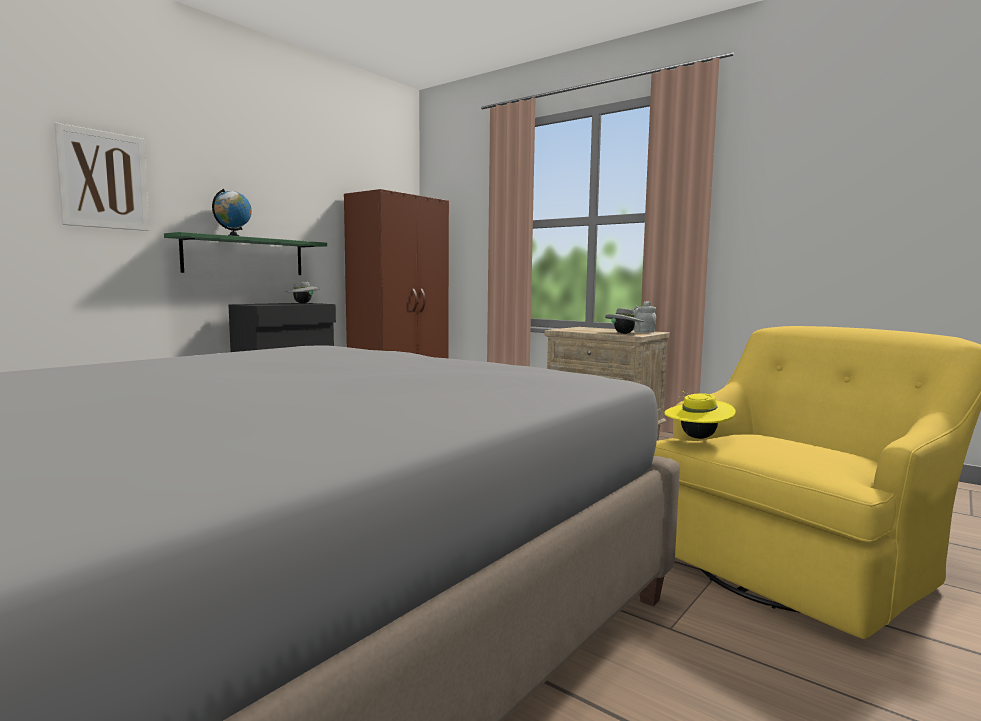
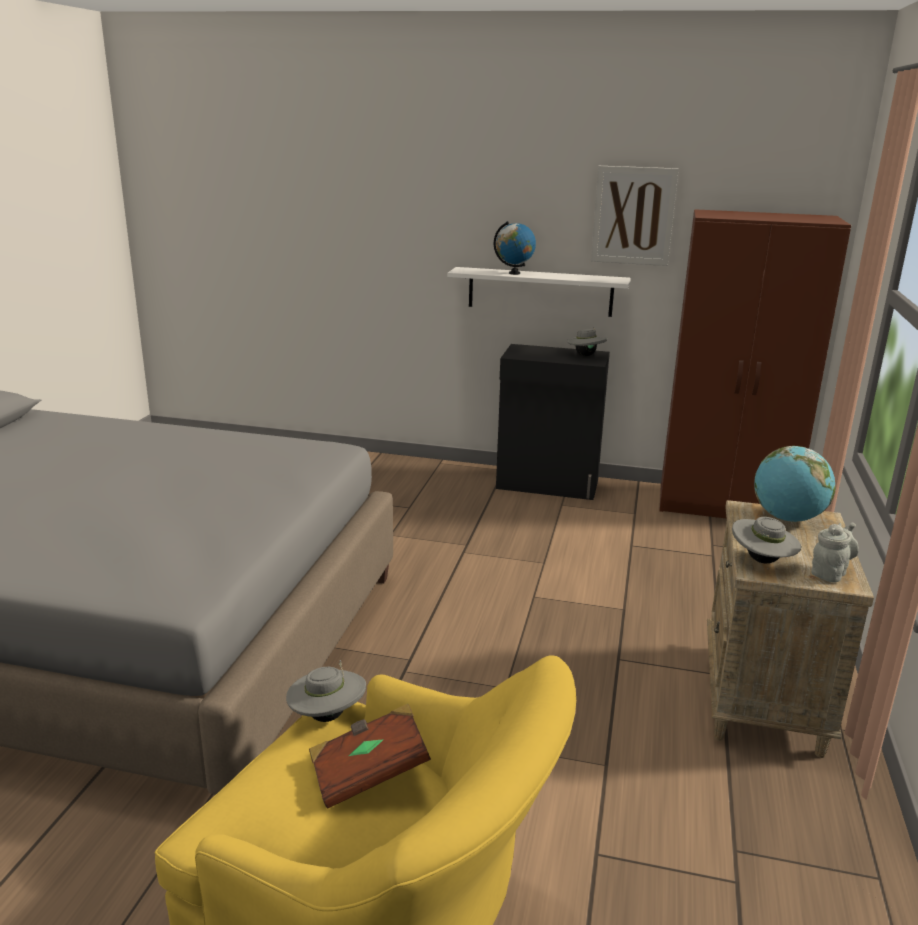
camera: 65 degrees right, 15 degrees up
picture [54,122,149,231] -> picture moved to [591,166,679,266]
green shelf [164,232,327,275] -> white shelf [448,267,631,317]
yellow hat [664,391,736,439] -> grey hat [286,660,366,722]
none -> brown book [309,704,431,809]
none -> globe [754,446,836,522]

